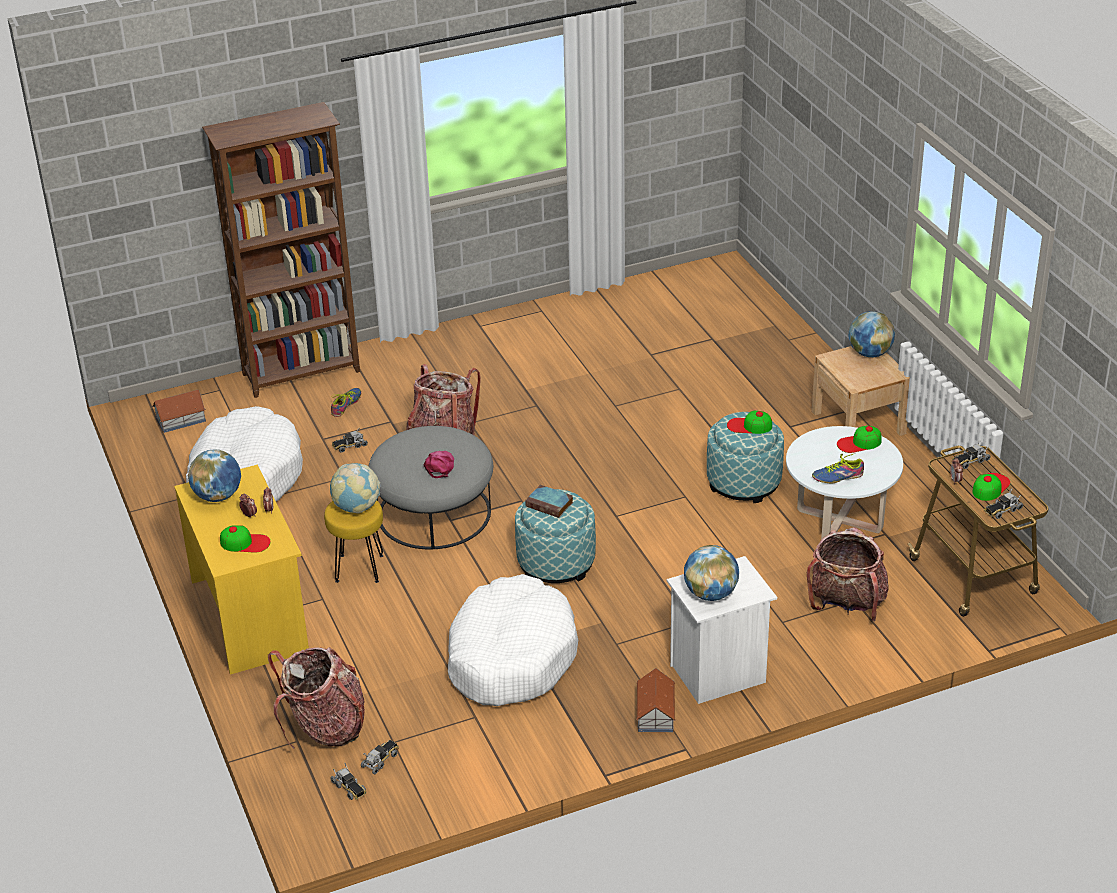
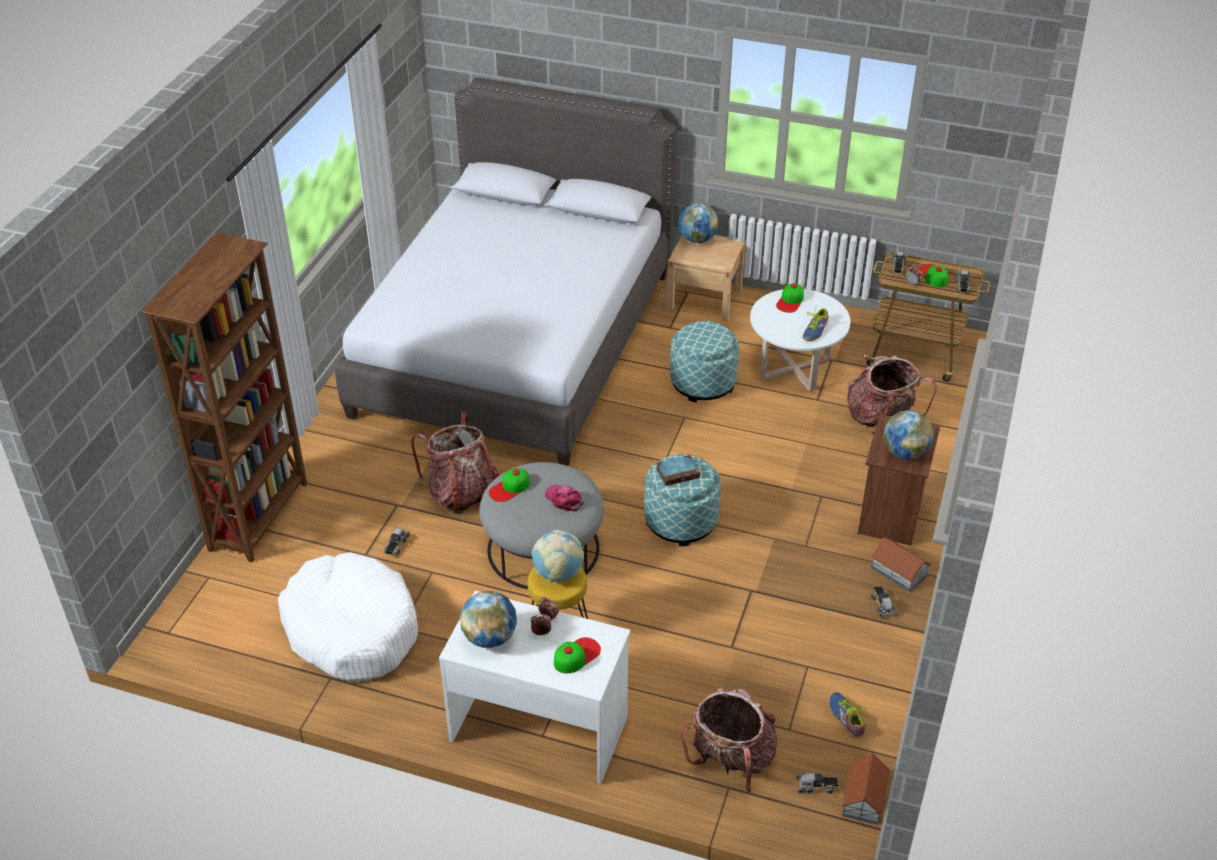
camera: 50 degrees left, 5 degrees up
toy house [152,390,206,433] -> toy house moved to [842,753,890,825]
yellow desk [174,465,309,675] -> white desk [439,591,630,784]
shoe [331,388,361,417] -> shoe moved to [829,692,868,738]
toy truck [361,740,399,774] -> toy truck moved to [871,586,897,618]
white dog bed [448,574,578,706] -> none
white nightstand [667,556,777,704] -> brown nightstand [858,414,940,546]
cap [727,410,772,434] -> cap moved to [489,468,530,502]
none -> grey bed [335,78,677,466]

